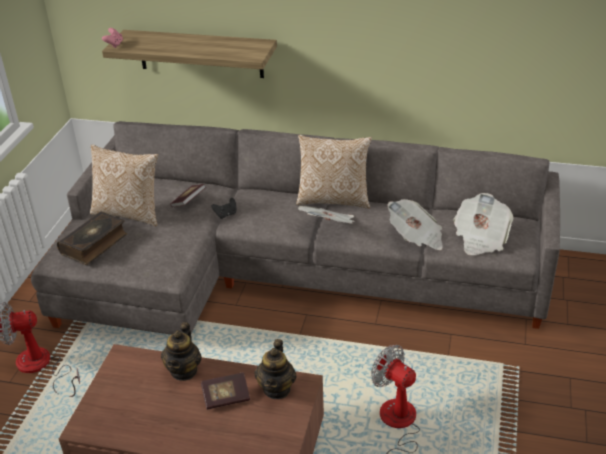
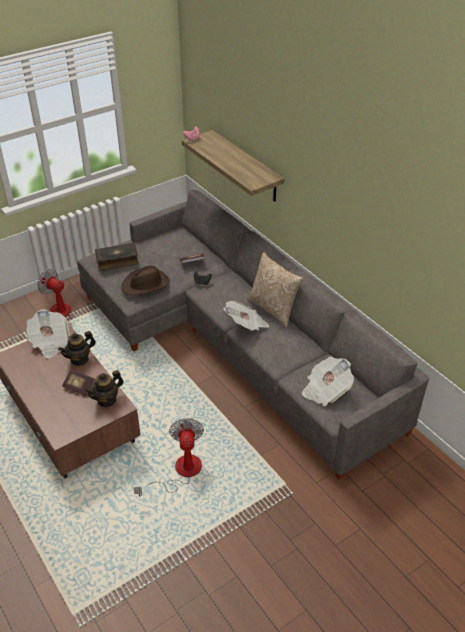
camera: 40 degrees right, 5 degrees up
pillow [90,144,158,226] -> none
newspaper [387,199,443,250] -> newspaper moved to [26,309,70,358]
none -> brown hat [121,266,170,296]

